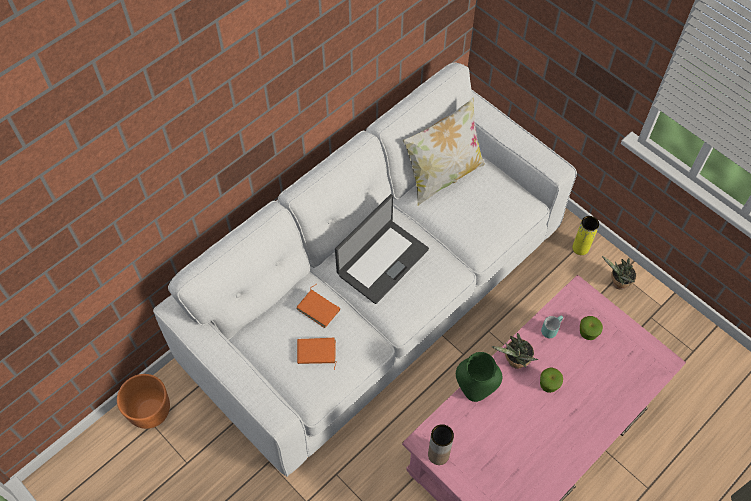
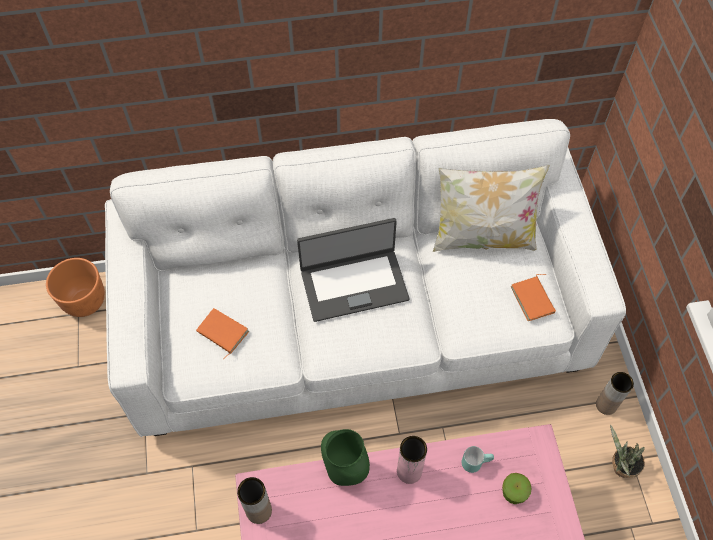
camera: 35 degrees right, 0 degrees up
orange book [296,284,340,328] -> orange book moved to [511,274,556,321]
potted plant [492,333,538,369] -> pink vase [397,436,427,484]
apple [540,367,563,393] -> none
yellow vase [572,216,599,255] -> brown vase [596,372,634,415]

